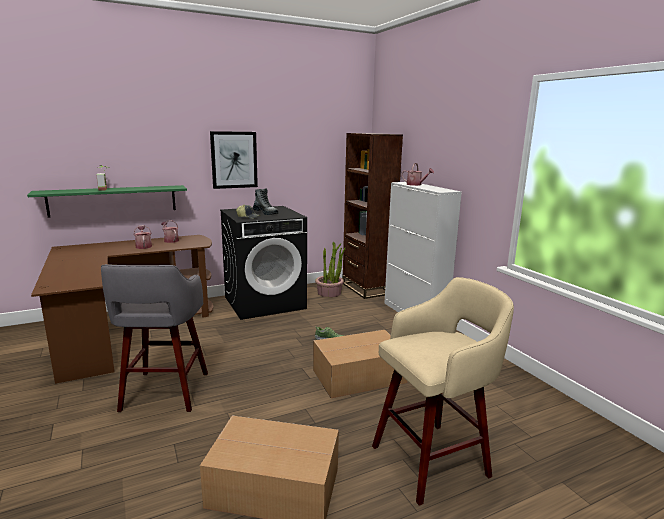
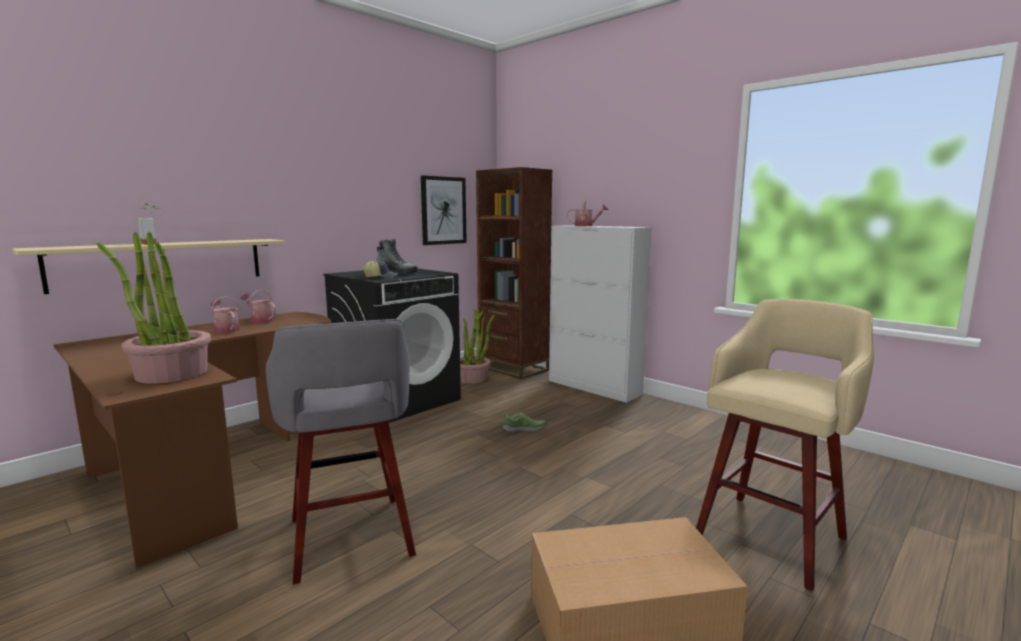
camera: 20 degrees left, 5 degrees down
green shelf [27,185,187,218] -> beige shelf [12,239,285,294]
picture [210,131,258,189] -> picture moved to [421,176,467,245]
cardboard box [313,330,408,398] -> none
none -> potted plant [96,232,211,383]

